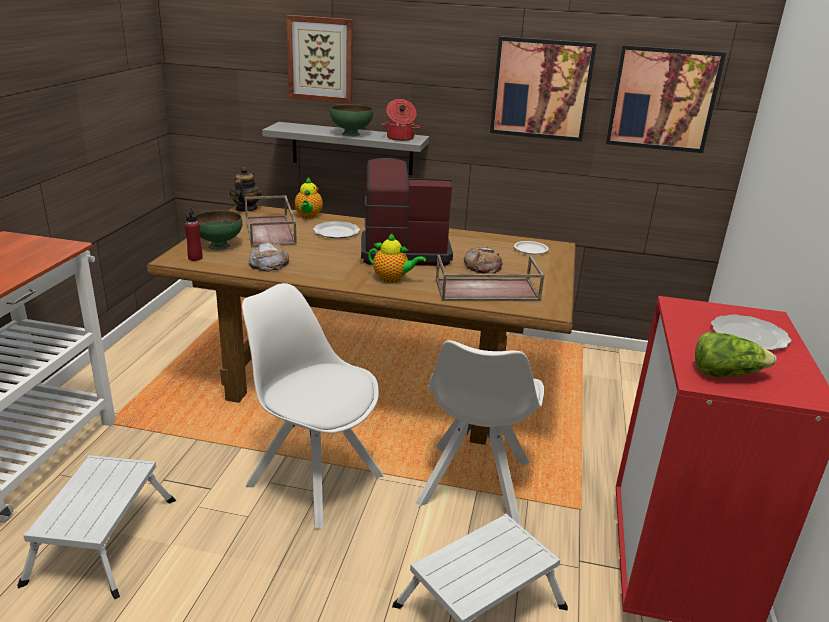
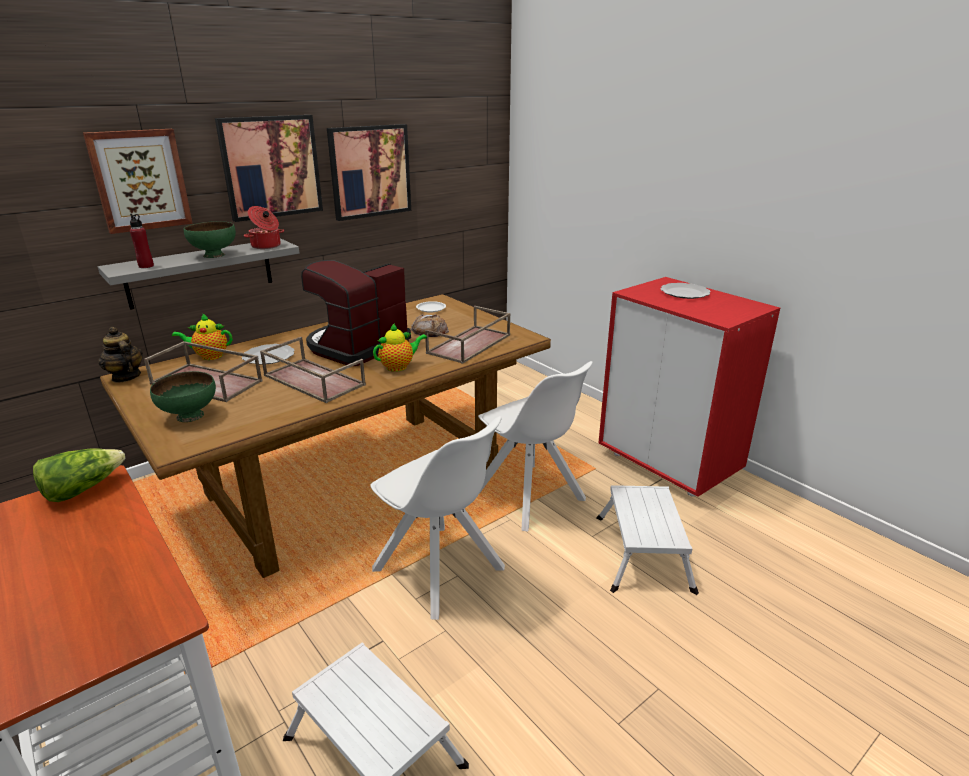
camera: 50 degrees left, 0 degrees up
red bottle [185,208,203,261] -> red bottle moved to [130,214,154,268]
white chair [242,283,384,529] -> white chair turned 120 degrees counterclockwise [370,416,505,620]
bread [248,242,291,272] -> none
teapot [295,178,323,219] -> teapot turned 135 degrees clockwise [172,313,232,360]
picture [606,45,726,153] -> picture moved to [215,115,323,222]
lettuce [695,332,777,377] -> lettuce moved to [33,448,125,502]
none -> brown tray [260,337,366,403]

